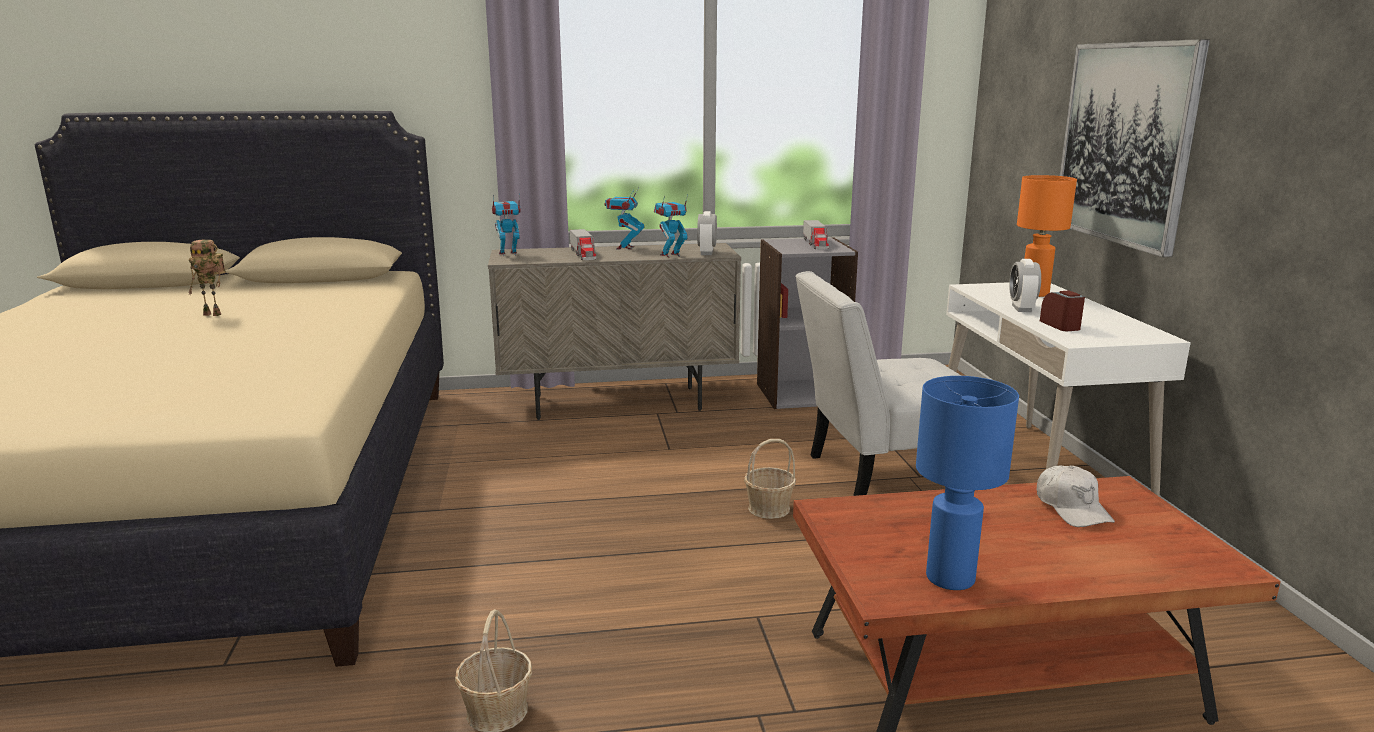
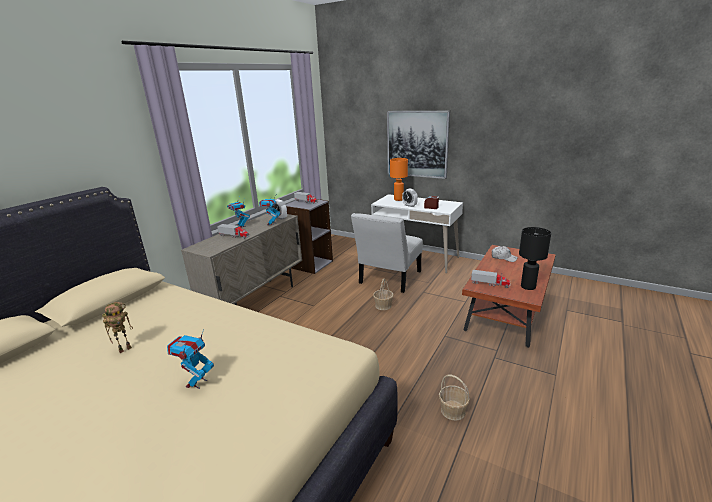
camera: 50 degrees left, 5 degrees up
toy robot [492,193,521,256] -> toy robot moved to [167,329,214,389]
blue table lamp [916,376,1019,590] -> black table lamp [519,227,551,290]
none -> toy truck [471,270,510,288]

